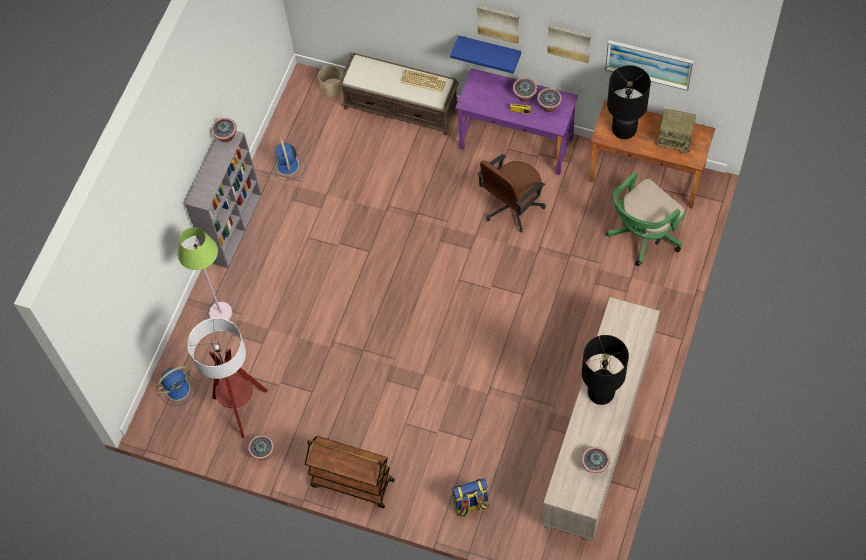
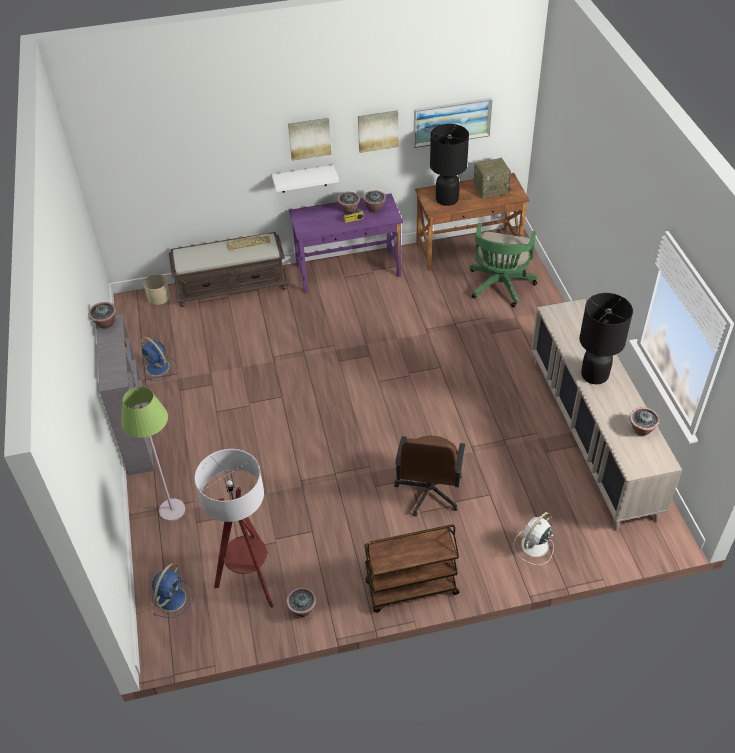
camera: 35 degrees left, 15 degrees down
blue shelf [450,35,521,74] -> white shelf [272,165,339,193]
backpack [452,478,489,517] -> white fan [514,512,554,565]
brown office chair [477,154,546,232] -> brown office chair moved to [394,436,465,517]

